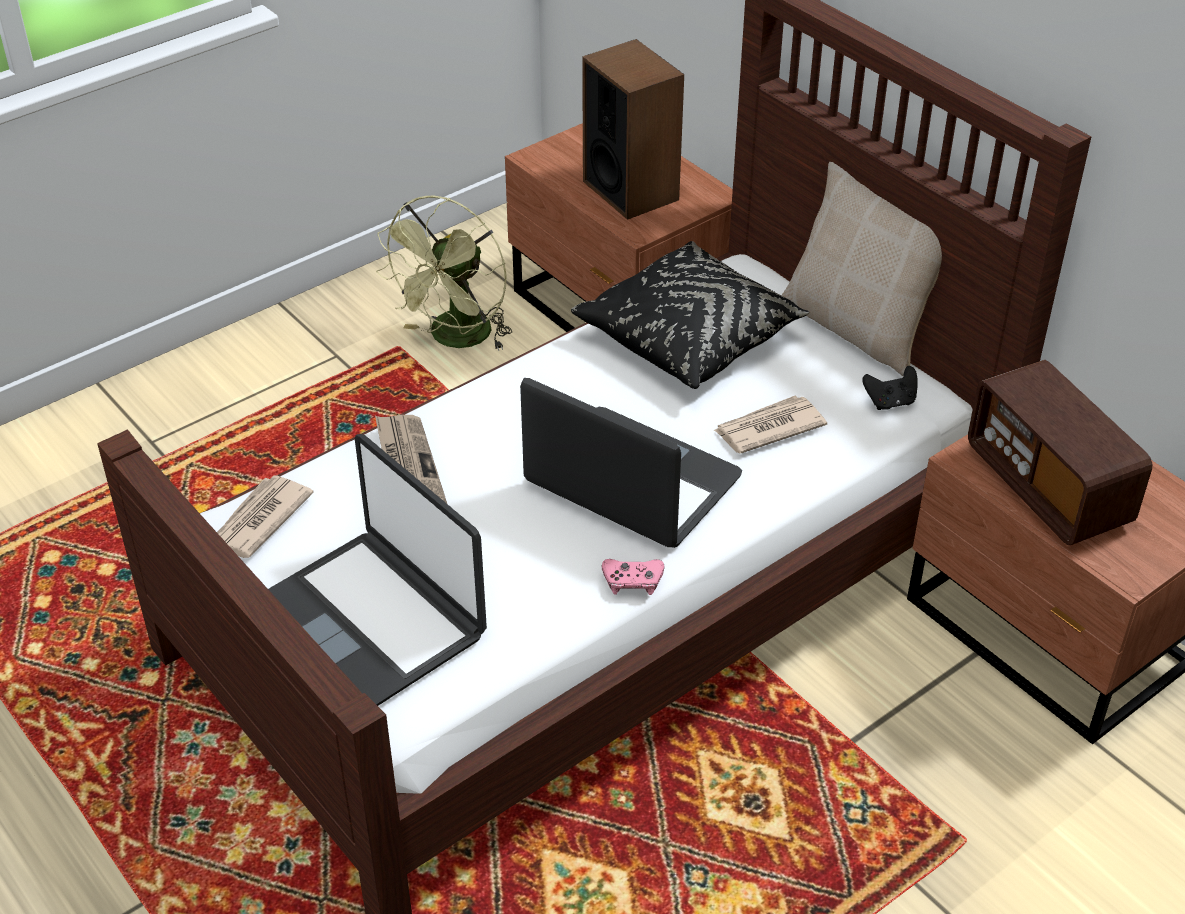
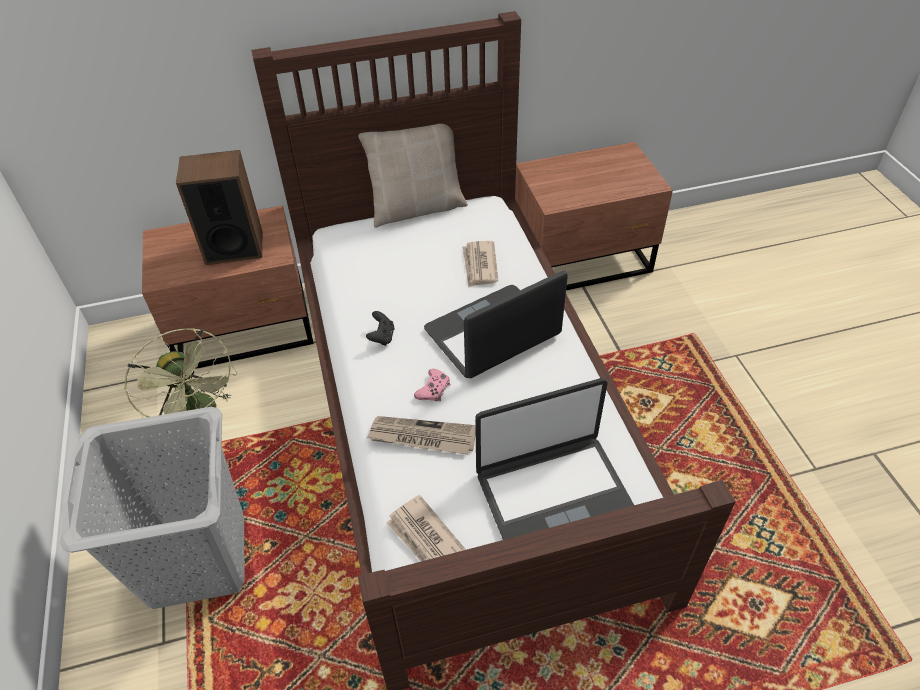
camera: 65 degrees left, 5 degrees up
black pillow [571,241,810,389] -> none
pink game controller [602,559,665,595] -> pink game controller moved to [414,369,450,401]
black game controller [862,366,918,410] -> black game controller moved to [366,311,395,346]
radio [968,360,1152,545] -> none
none -> grey laundry basket [60,407,245,609]

